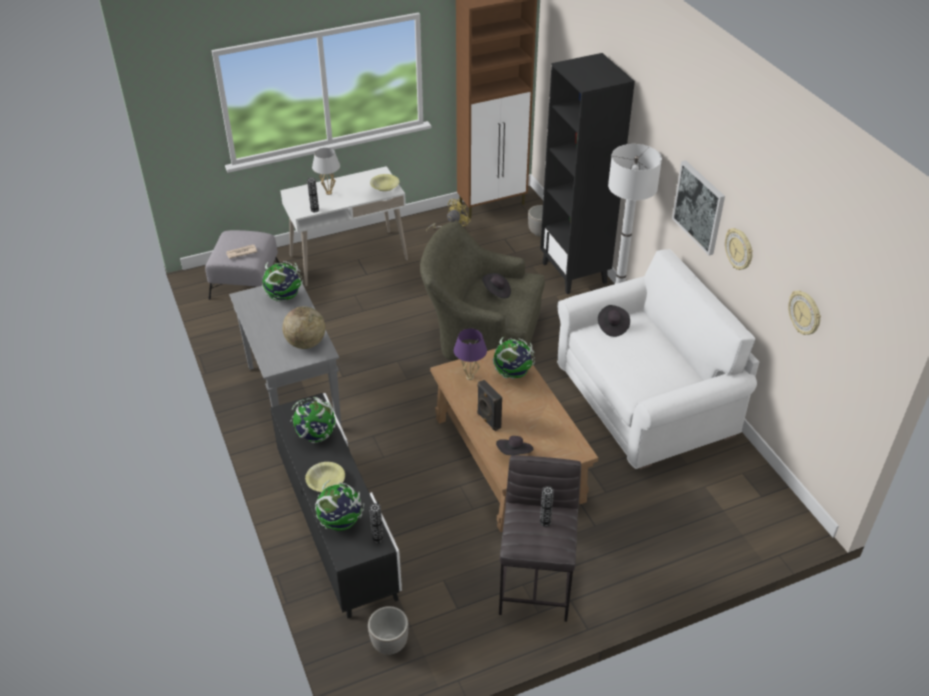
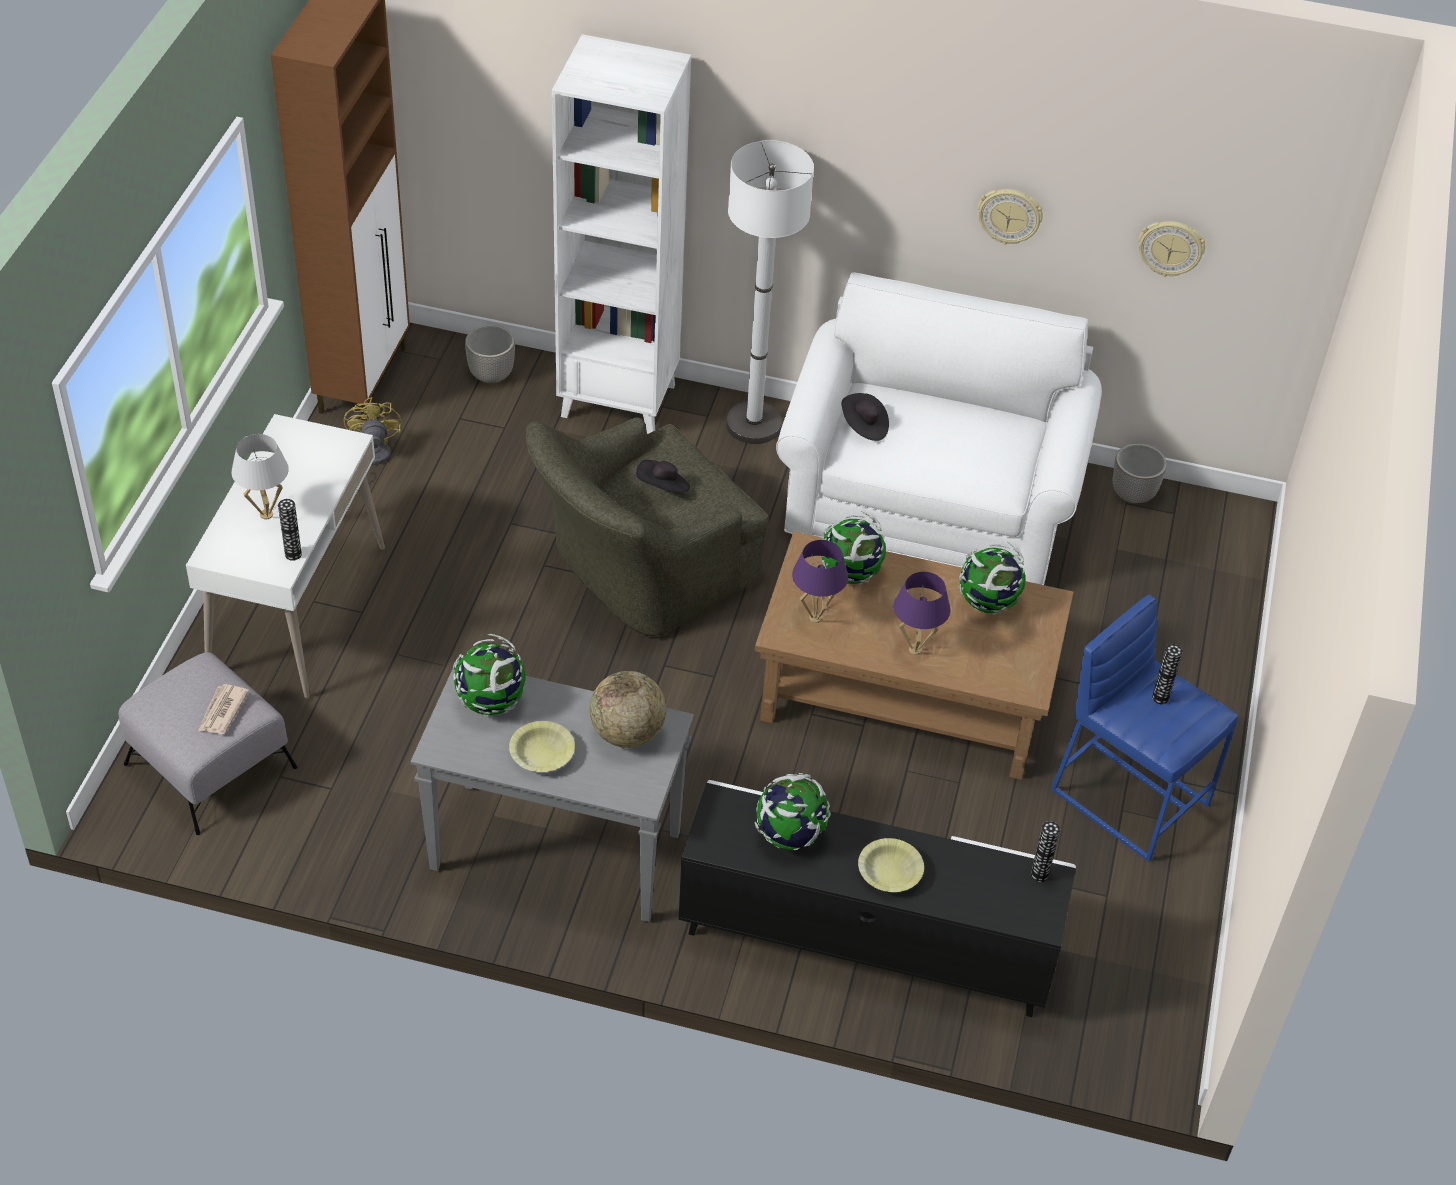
camera: 55 degrees left, 5 degrees up
globe [315,480,364,531] -> globe moved to [959,542,1026,615]
planter [368,606,409,655] -> planter moved to [1113,443,1167,504]
yellow bowl [370,174,400,191] -> yellow bowl moved to [509,721,575,772]
black speaker [477,380,502,431] -> purple table lamp [894,572,950,655]
black hat [496,436,533,455] -> none
grey stool [499,455,581,622] -> blue stool [1051,595,1238,862]
black bookcase [540,53,635,294] -> white bookcase [552,34,691,434]
picture [672,160,725,255] -> none

